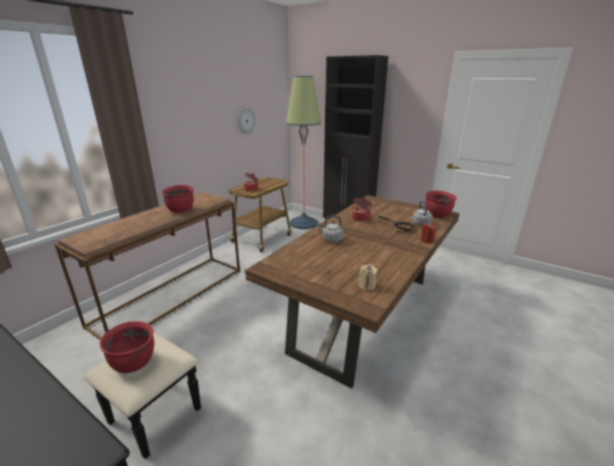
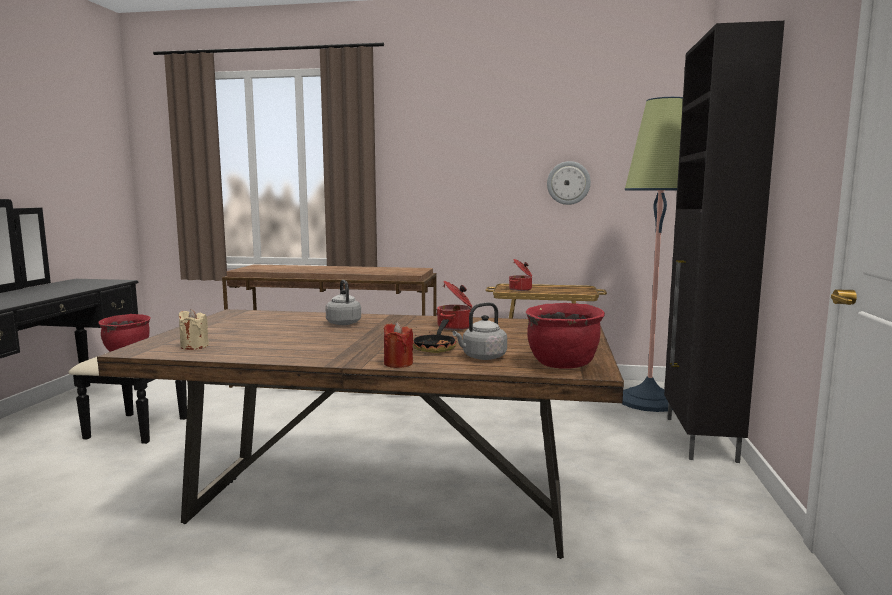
camera: 65 degrees right, 15 degrees down
red cooking pot [162,185,194,213] -> none

